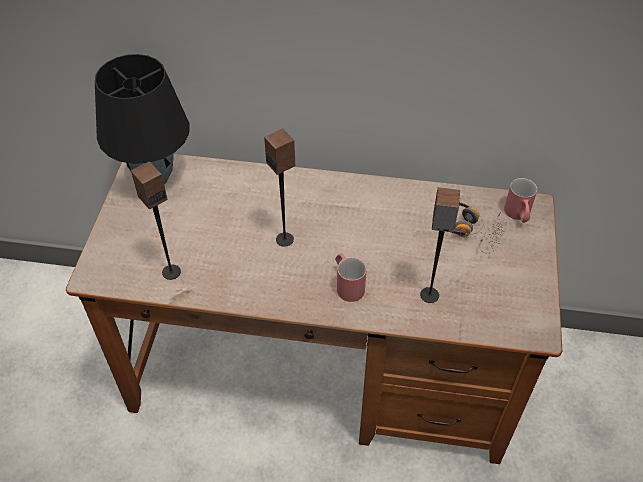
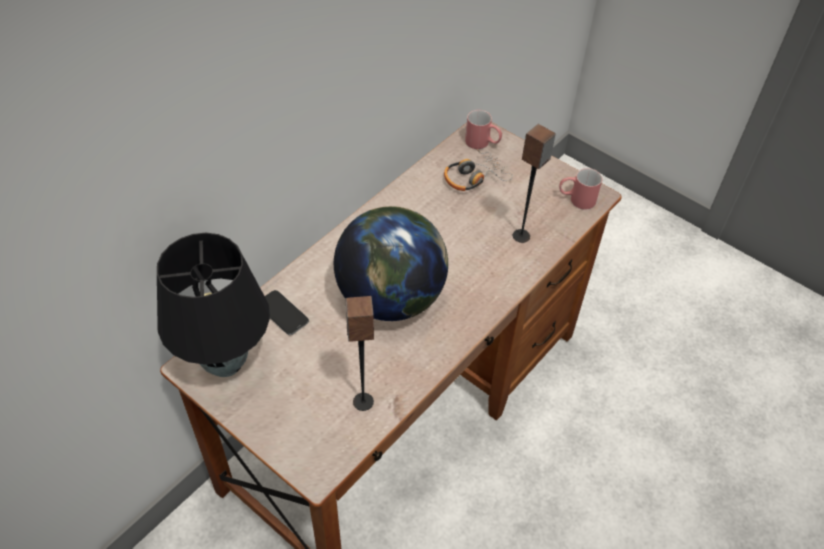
camera: 60 degrees left, 0 degrees up
speaker [264,129,295,247] -> globe [334,206,448,321]
red mug [335,253,367,302] -> red mug moved to [559,168,602,210]
none -> phone [265,290,309,335]

